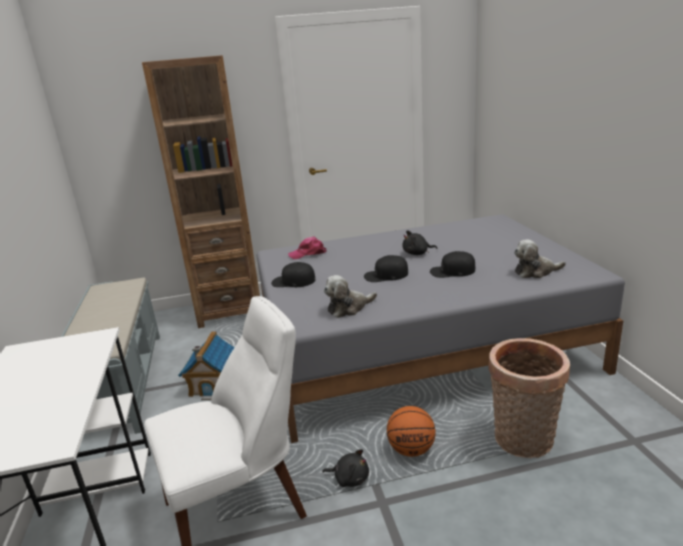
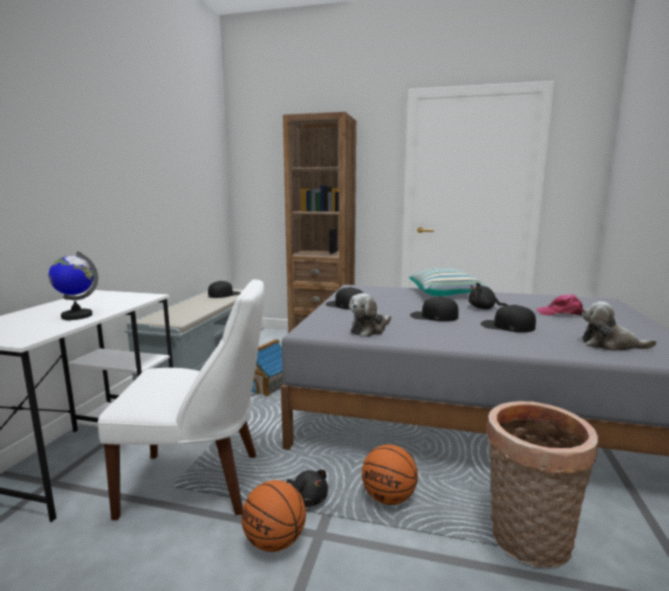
camera: 25 degrees right, 10 degrees down
pink cap [288,237,327,259] -> pink cap moved to [536,294,584,316]
plush toy [324,275,377,318] -> plush toy turned 45 degrees counterclockwise [349,293,391,337]
none -> globe [49,251,98,320]
none -> black cap [208,281,240,298]
none -> basketball [241,480,306,552]
none -> pillow [409,268,489,296]

